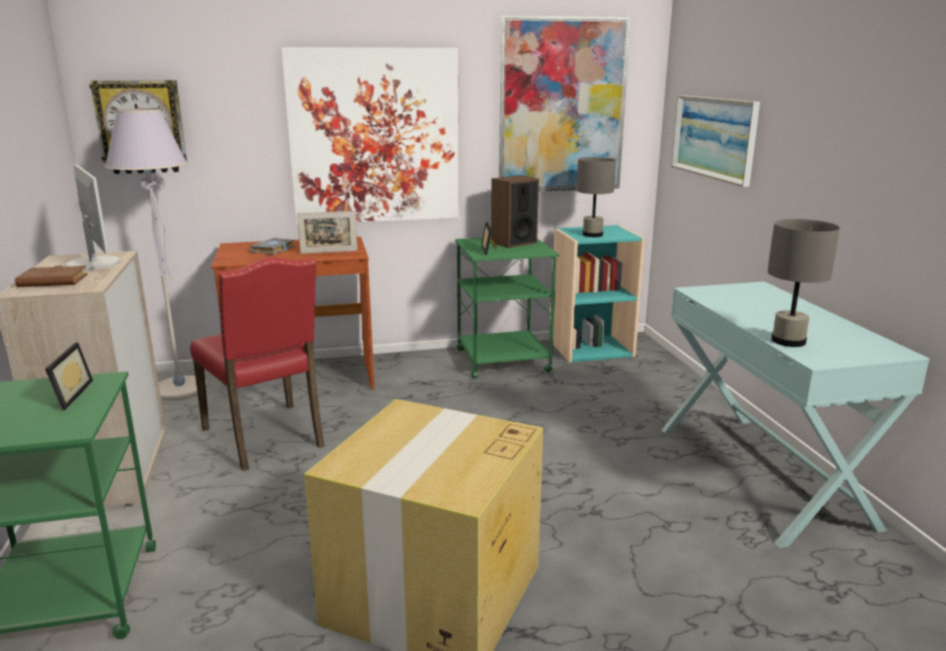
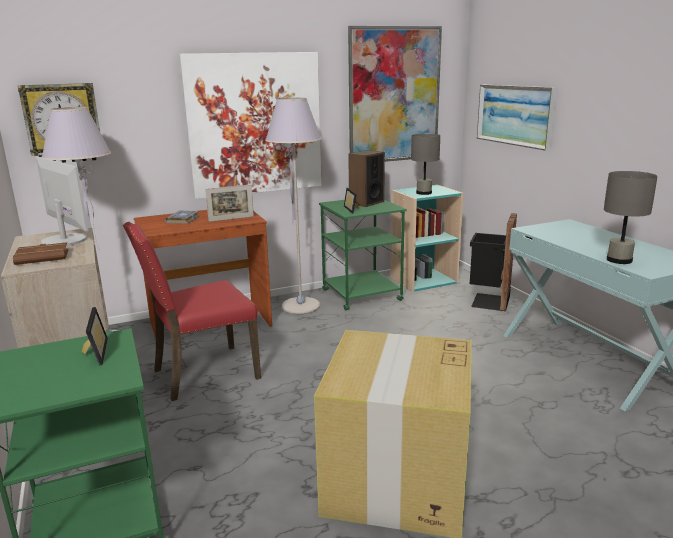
camera: 10 degrees left, 0 degrees up
red chair [190,257,325,471] -> red chair turned 105 degrees clockwise [123,222,261,401]
none -> grey floor lamp [265,98,322,314]
none -> black trash can [470,213,517,311]

